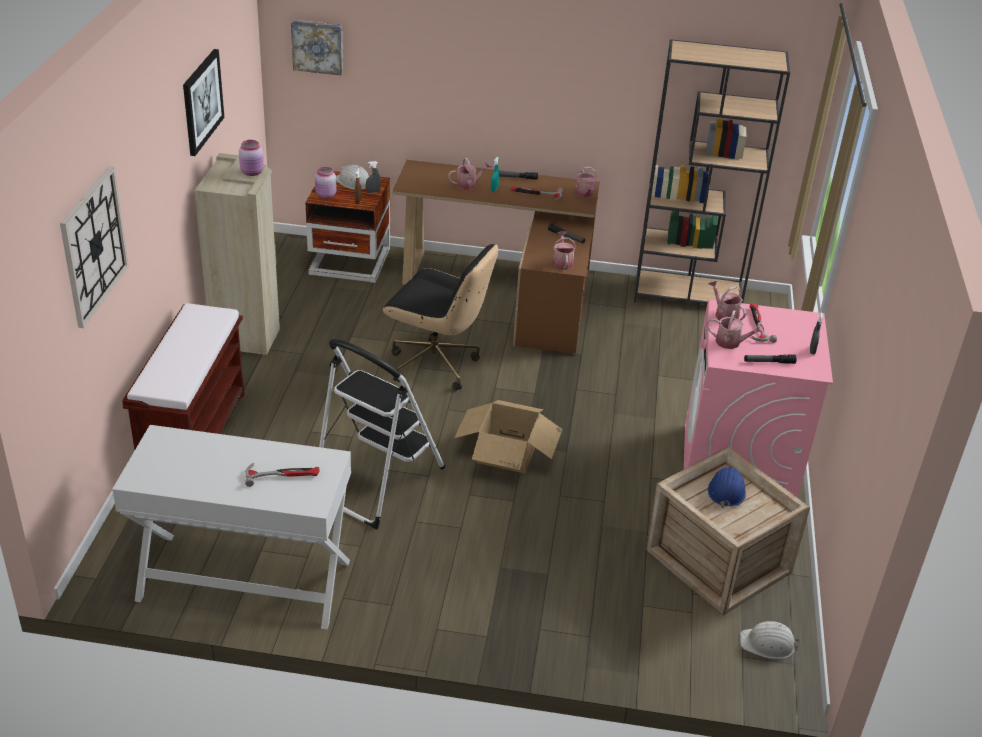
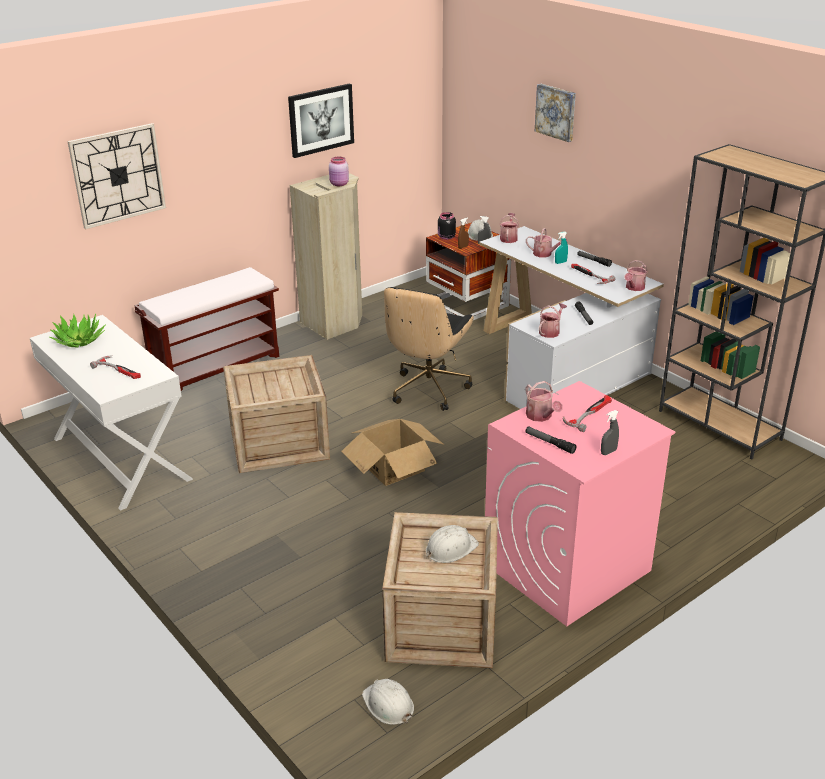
camera: 45 degrees right, 5 degrees down
picture [291,20,343,76] -> picture moved to [535,84,576,142]
pink jar [315,167,337,199] -> black jar [438,212,456,240]
step ladder [319,339,445,529] -> crate [223,355,330,473]
black office chair [383,244,498,391] -> black office chair turned 45 degrees clockwise [384,287,474,411]
brown desk [393,160,600,354] -> white desk [479,226,664,409]
watering can [708,280,746,320] -> watering can moved to [500,213,519,243]
blue hard hat [708,467,746,508] -> white hard hat [426,525,479,563]
none -> potted plant [50,314,106,347]

